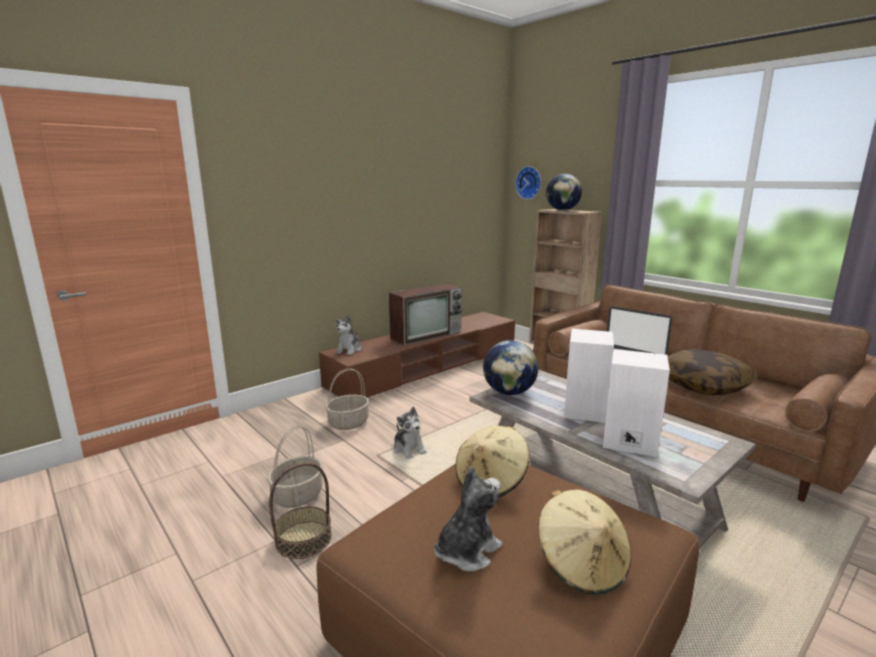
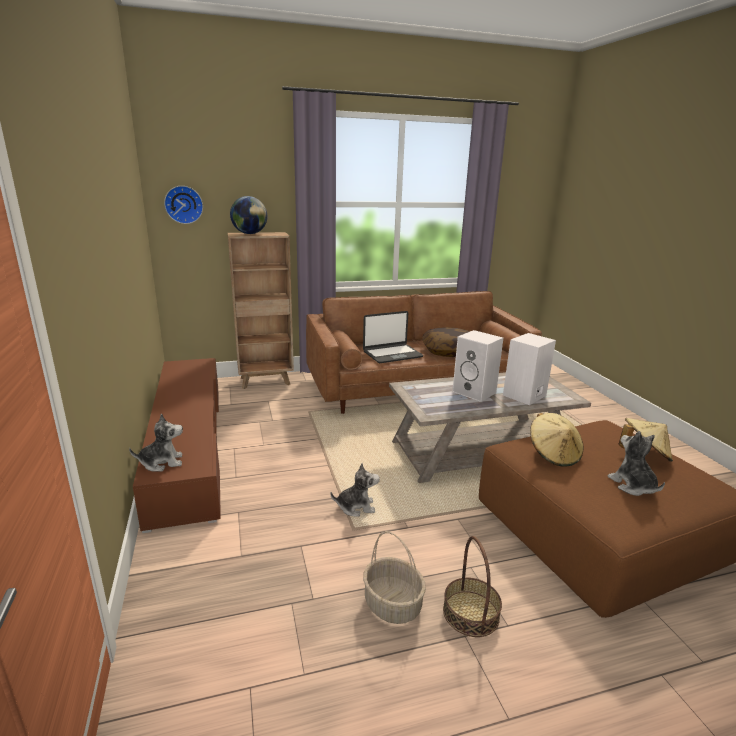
camera: 65 degrees left, 5 degrees up
basket [325,368,369,430] -> none
plush toy [335,315,362,355] -> plush toy turned 60 degrees counterclockwise [129,413,183,472]
television [389,283,463,345] -> none
globe [483,340,538,395] -> none

